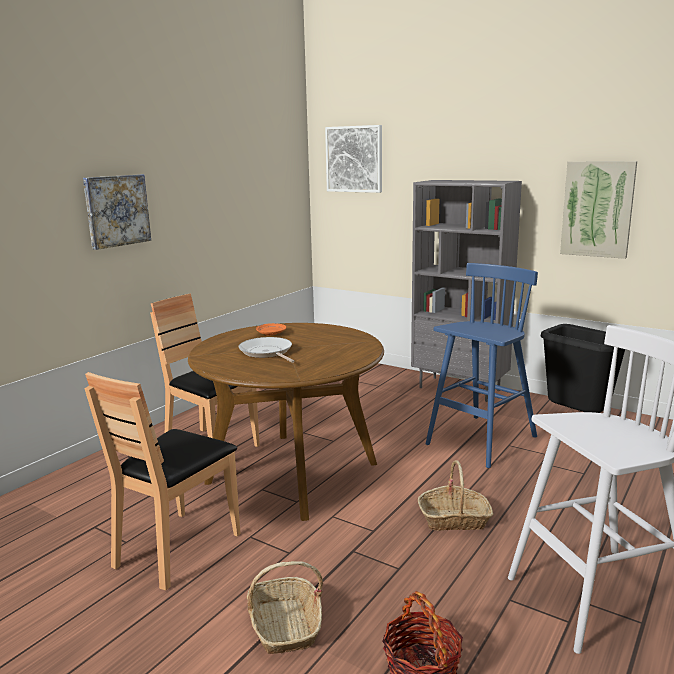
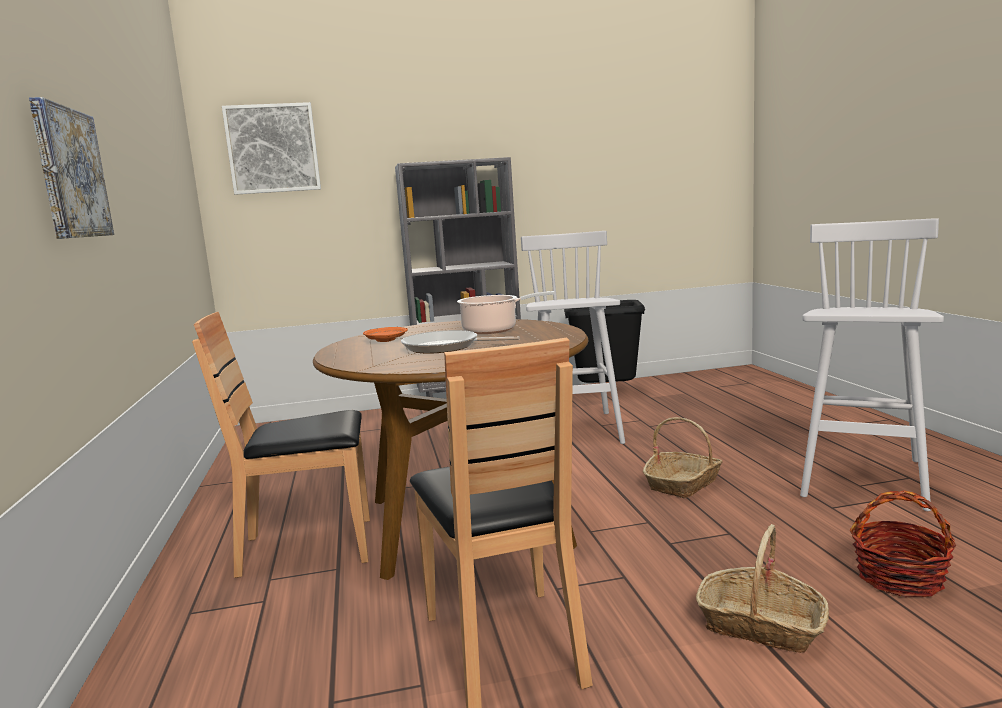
camera: 45 degrees left, 5 degrees down
blue stool [426,263,538,468] -> white stool [521,231,625,444]
picture [560,161,637,259] -> none
none -> cooking pot [457,291,555,334]

